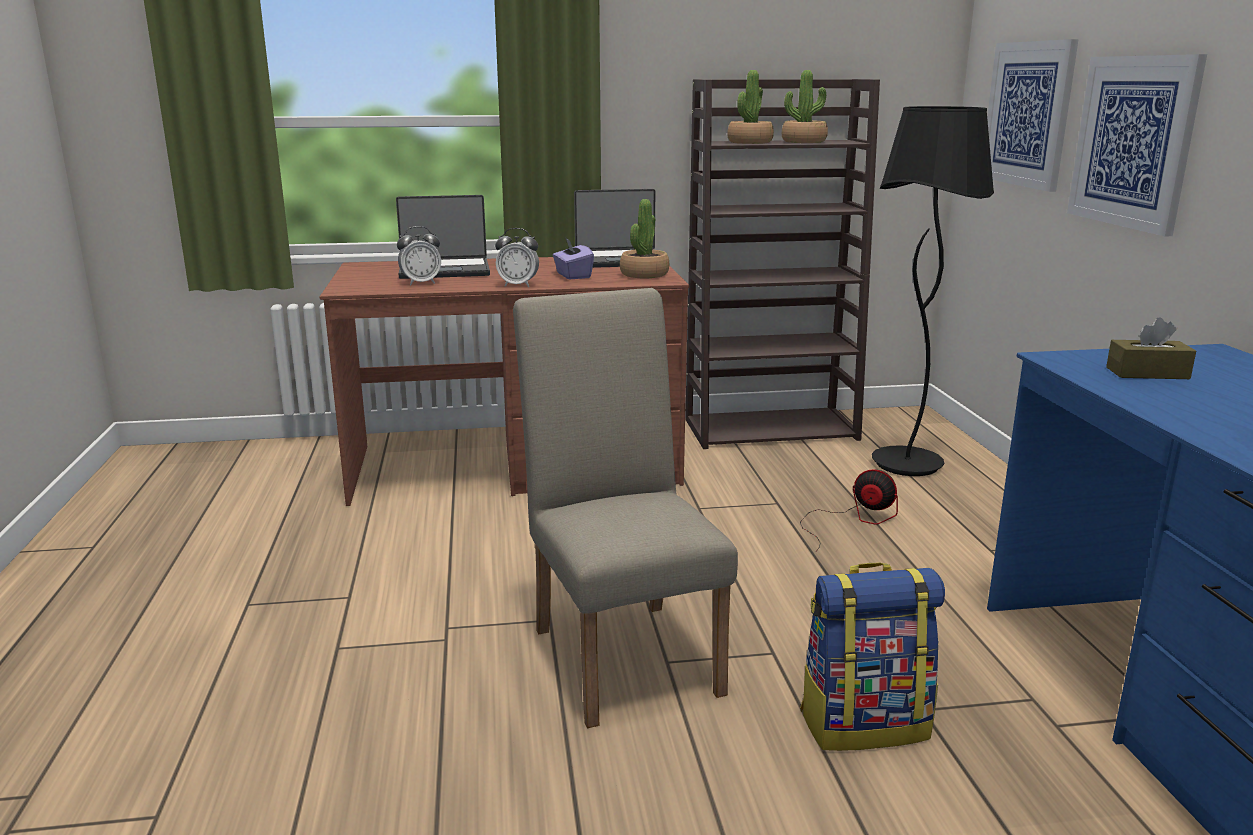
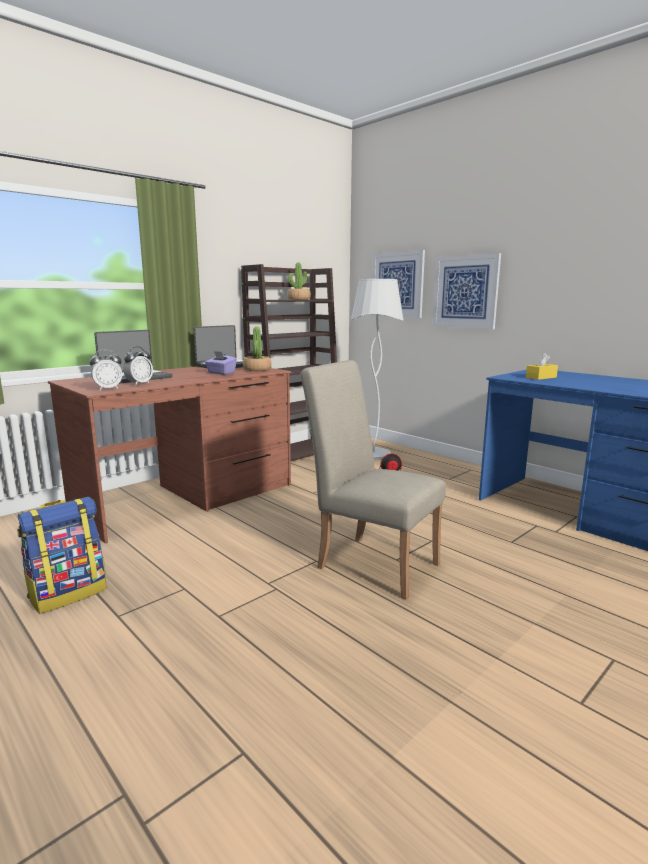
camera: 35 degrees left, 5 degrees down
alarm clock [495,228,539,287] -> alarm clock moved to [89,350,122,390]
potted plant [727,70,774,144] -> none
backpack [800,562,945,751] -> backpack moved to [18,497,107,614]
black floor lamp [872,106,994,476] -> white floor lamp [351,279,404,460]
brown tissue box [1106,317,1196,379] -> yellow tissue box [526,354,558,380]

